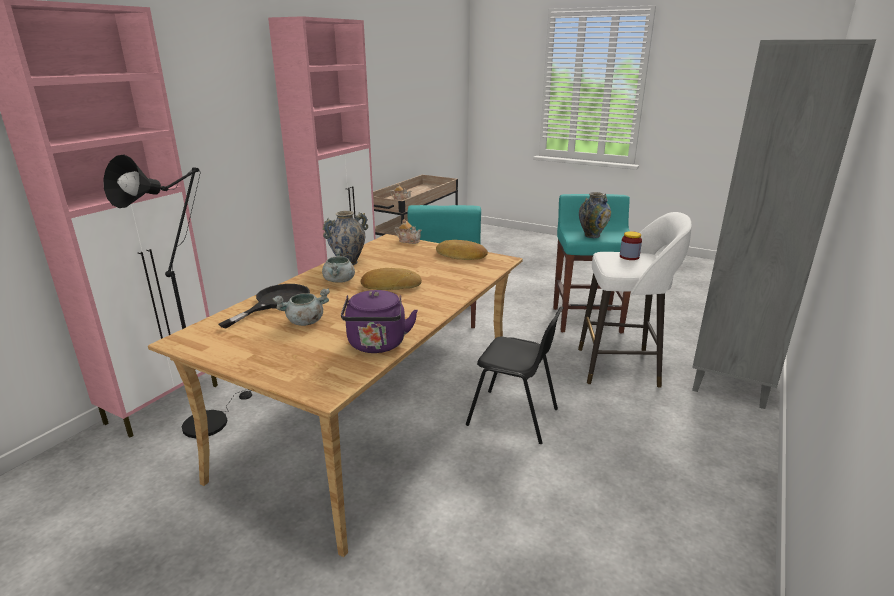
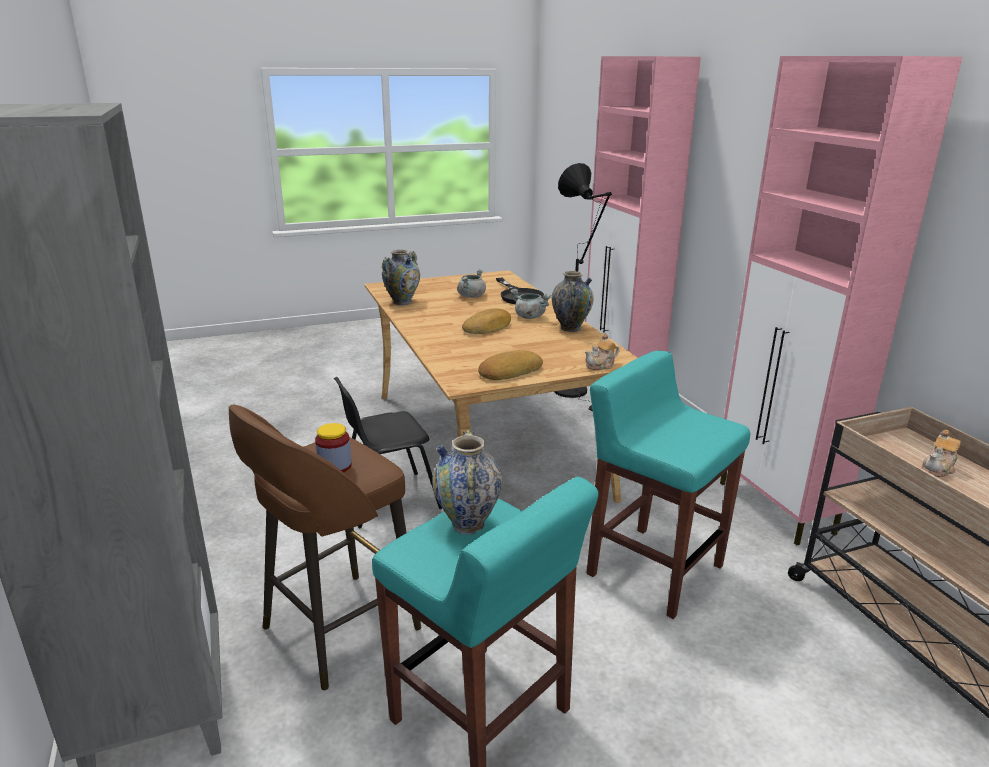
camera: 130 degrees right, 0 degrees up
purple kettle [341,290,418,353] -> vase [382,250,420,305]
white stool [578,212,691,388] -> brown stool [228,405,422,690]

